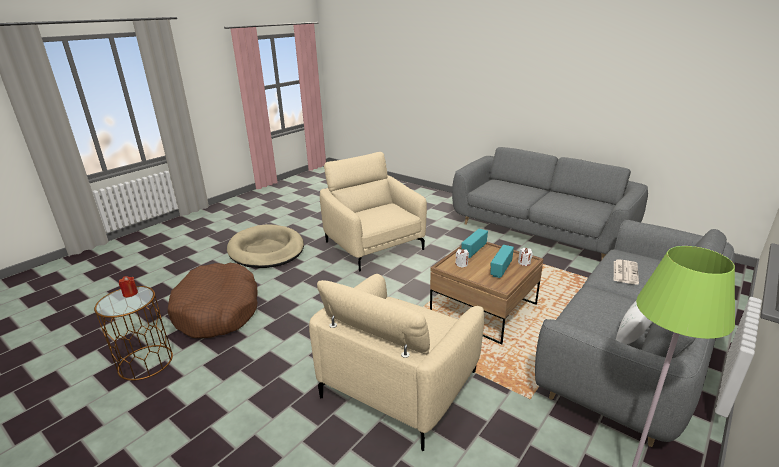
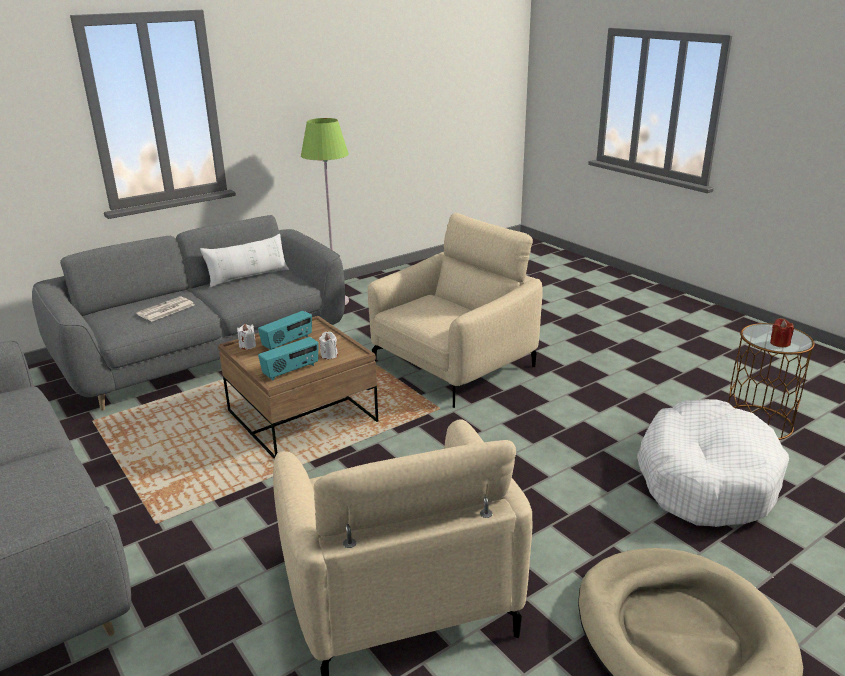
camera: 165 degrees left, 0 degrees up
brown dog bed [167,263,258,338] -> white dog bed [637,399,789,527]

